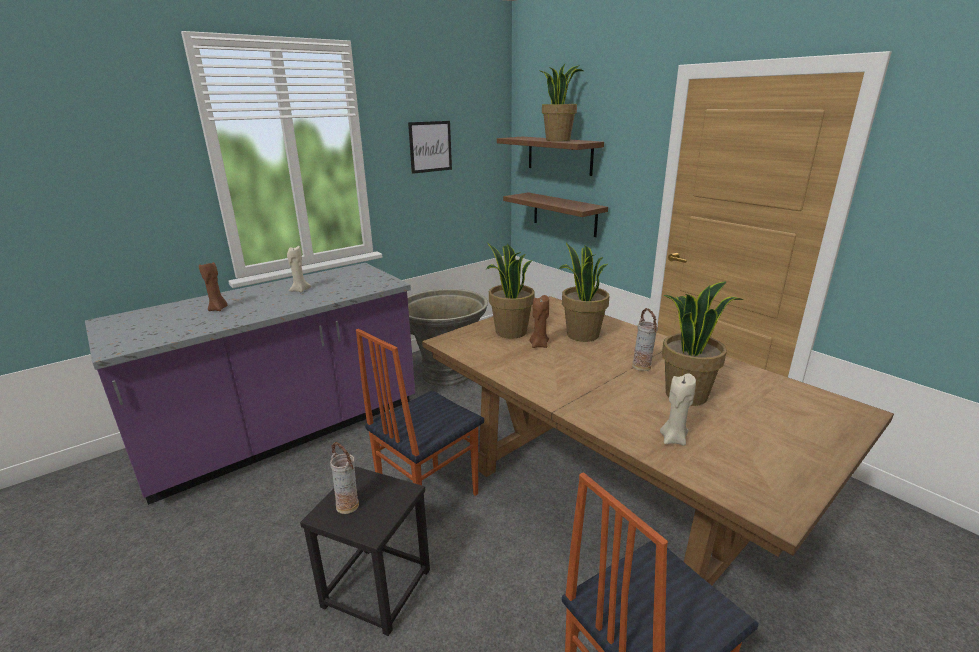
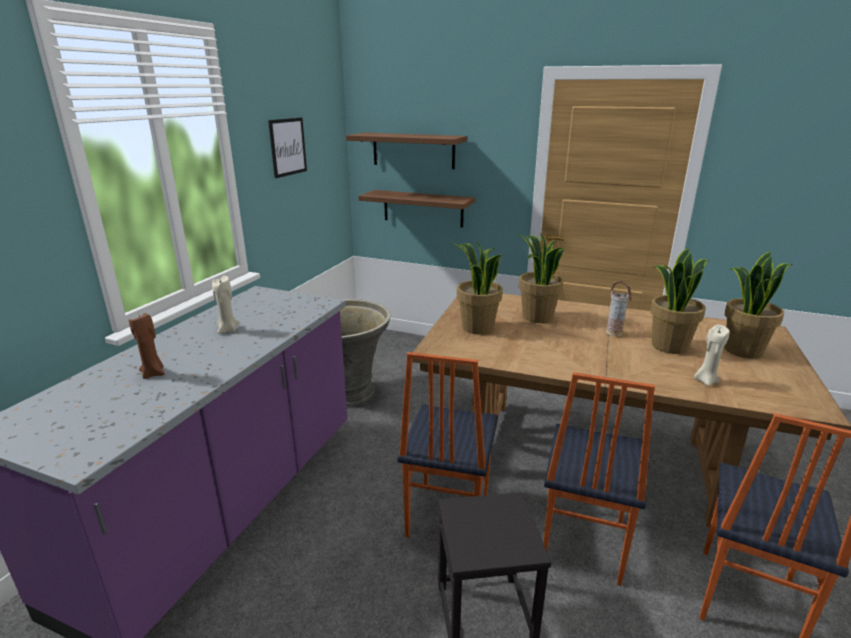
camera: 30 degrees left, 0 degrees up
vase [330,442,359,514] -> none
brown candle [530,295,549,348] -> none
potted plant [541,64,583,141] -> potted plant moved to [724,252,792,359]
none -> chair [543,372,655,586]

